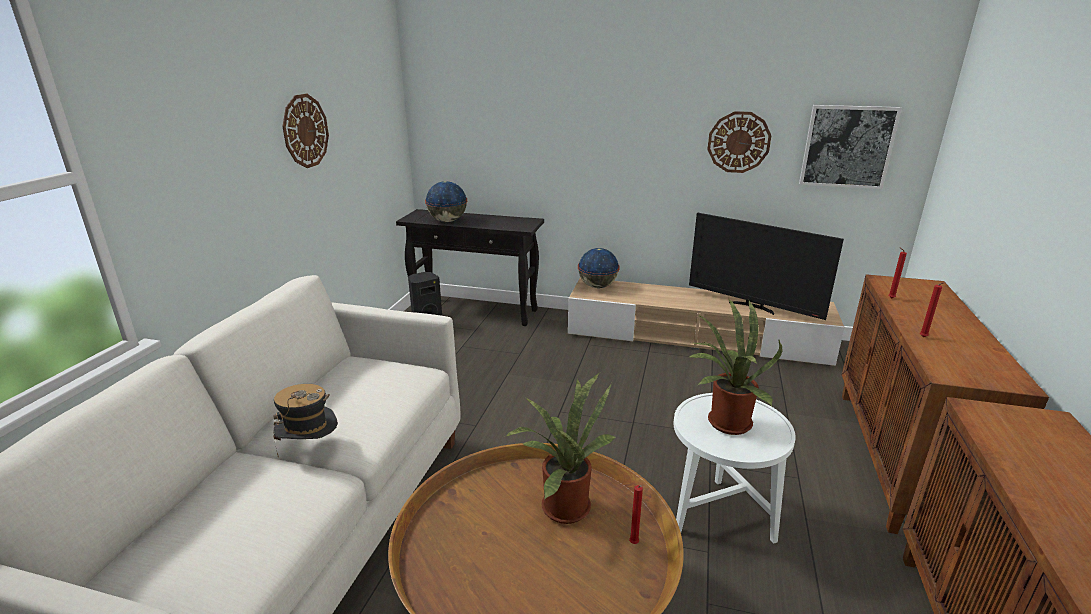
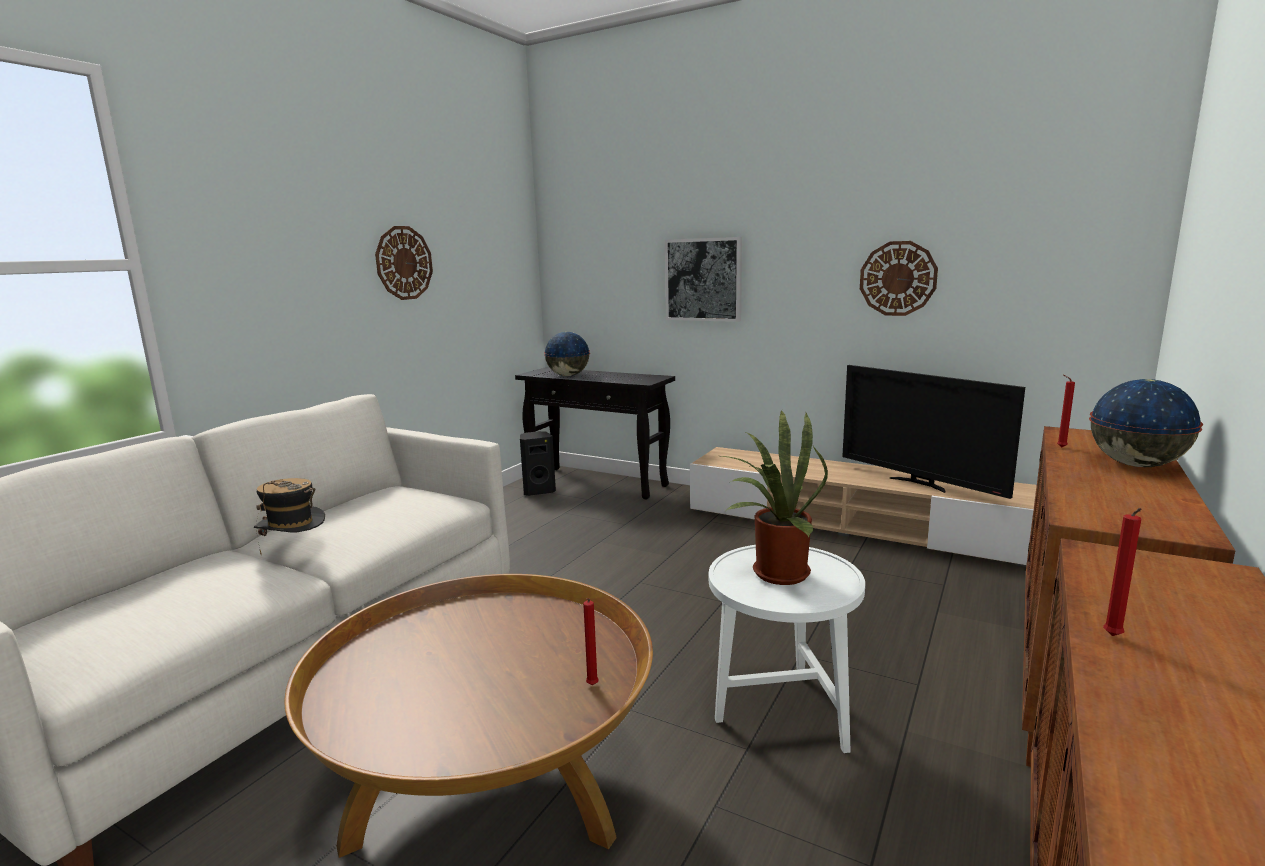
camera: 15 degrees right, 10 degrees down
potted plant [506,373,617,524] -> none
globe [578,248,620,288] -> globe moved to [1089,379,1203,467]
picture [799,105,902,189] -> picture moved to [665,237,742,322]
red candle [920,282,944,337] -> red candle moved to [1103,508,1142,636]

